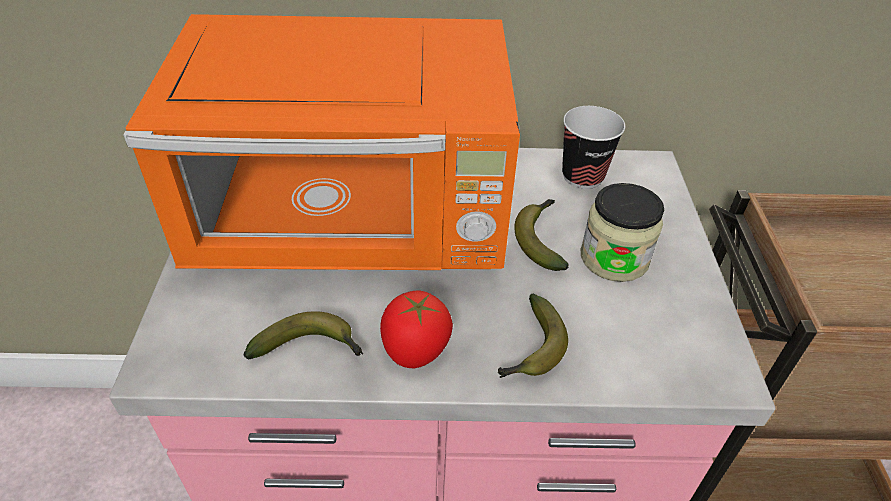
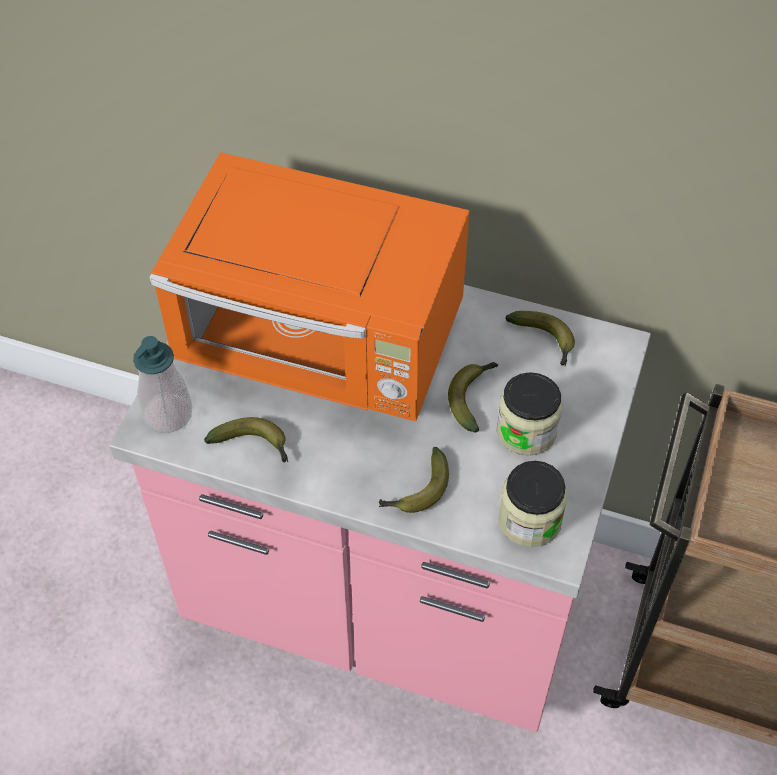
camera: 20 degrees right, 10 degrees up
tomato [380,290,453,368] -> none
cup [562,106,625,189] -> banana [505,311,575,366]
none -> soap dispenser [133,336,192,433]
none -> jar [498,461,567,547]

